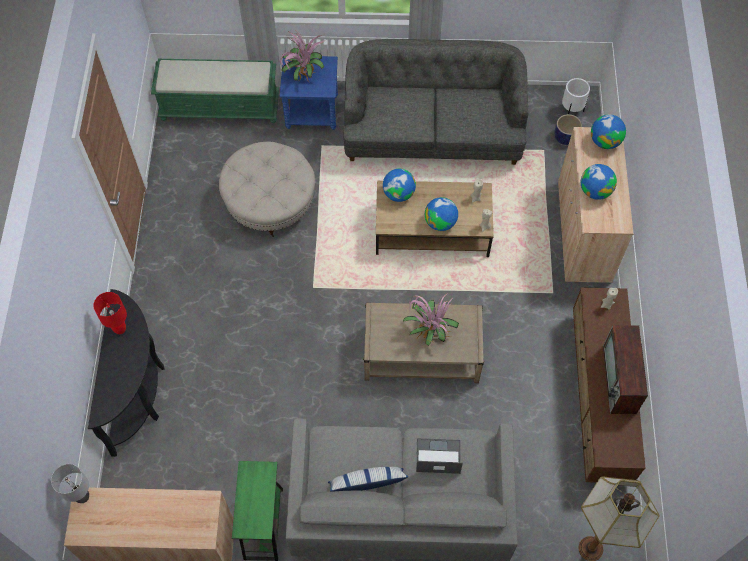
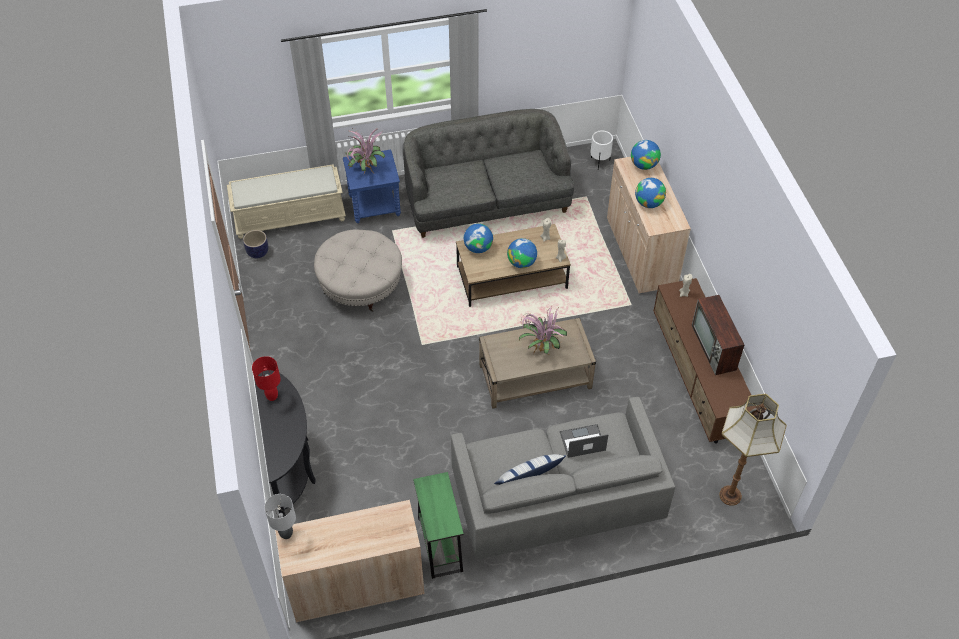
camera: 15 degrees left, 10 degrees down
green bench [151,59,279,123] -> beige bench [227,164,346,239]
planter [554,114,582,145] -> planter moved to [243,230,268,258]

